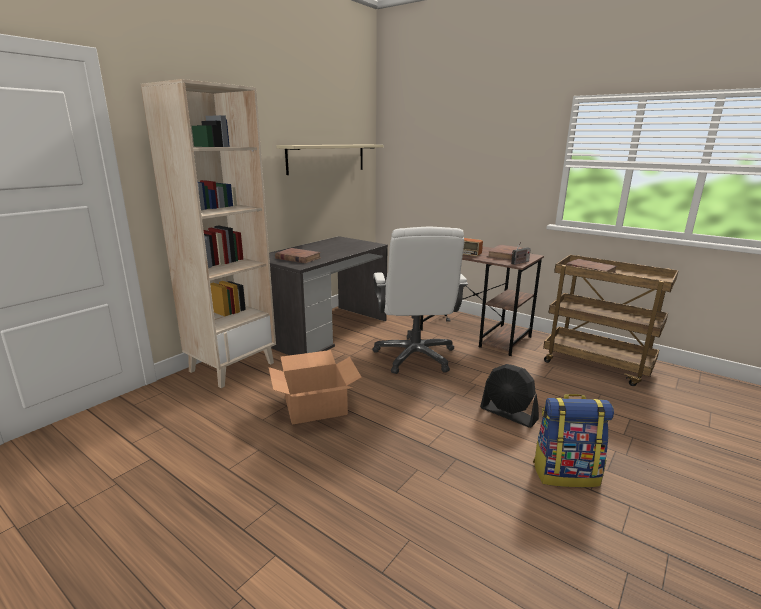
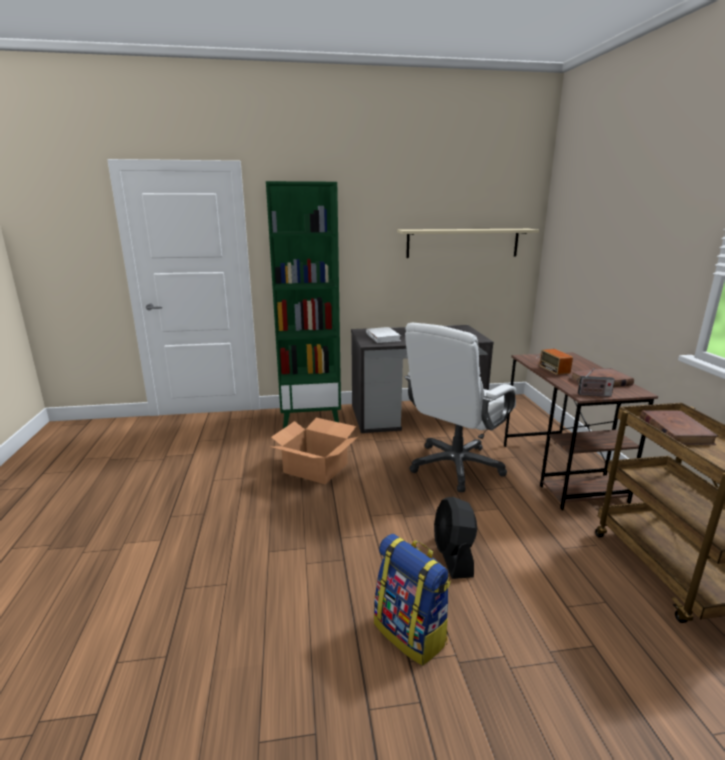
camera: 45 degrees right, 0 degrees up
beige bookcase [141,79,276,388] -> green bookcase [266,181,341,429]
brown book [275,248,321,263] -> white book [366,327,401,343]

